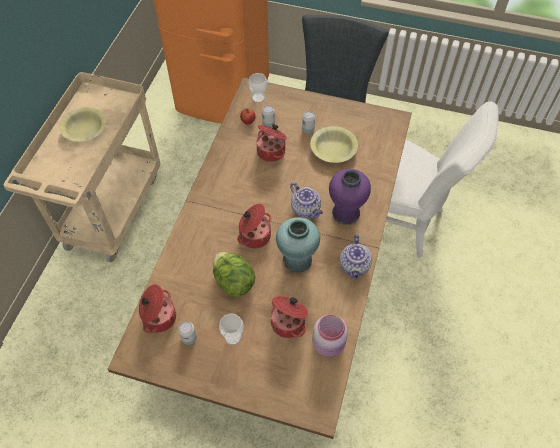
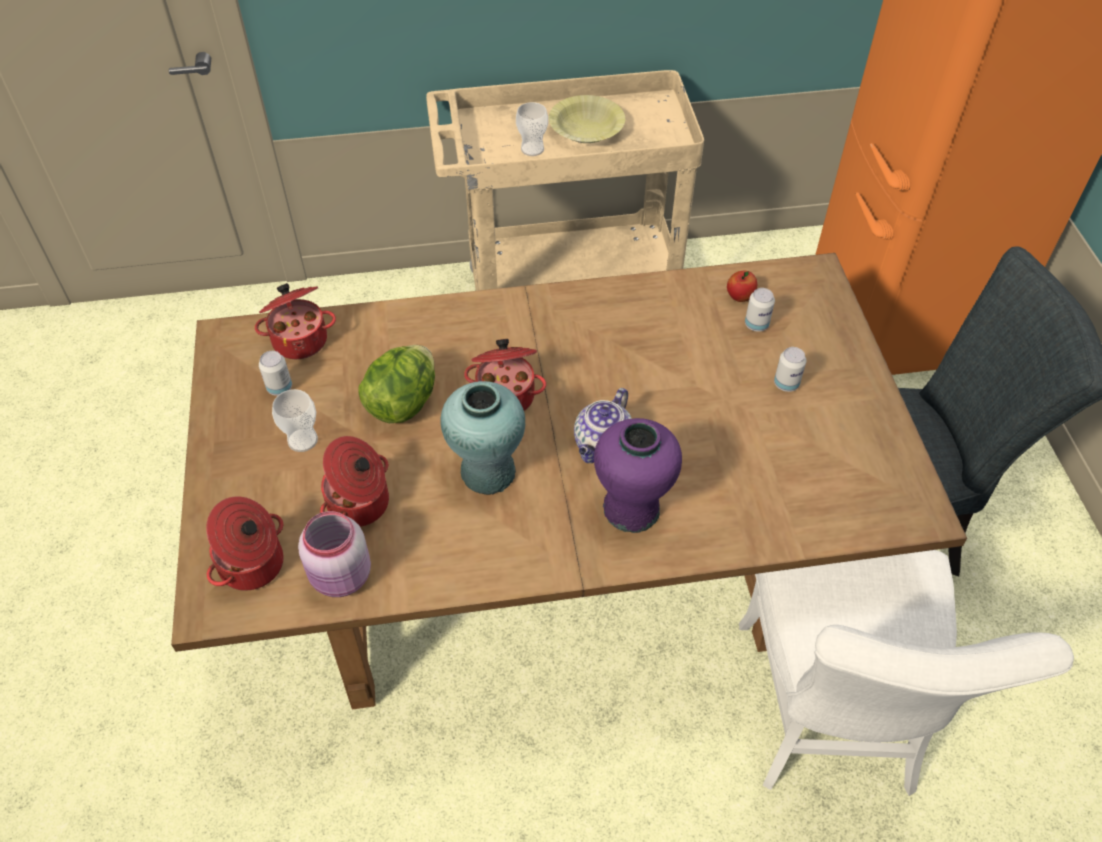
camera: 65 degrees right, 5 degrees down
cup [249,73,267,103] -> cup moved to [516,102,548,156]
cooking pot [256,124,288,162] -> cooking pot moved to [206,496,284,591]
yellow bowl [310,126,358,163] -> none
teapot [340,234,372,280] -> none

